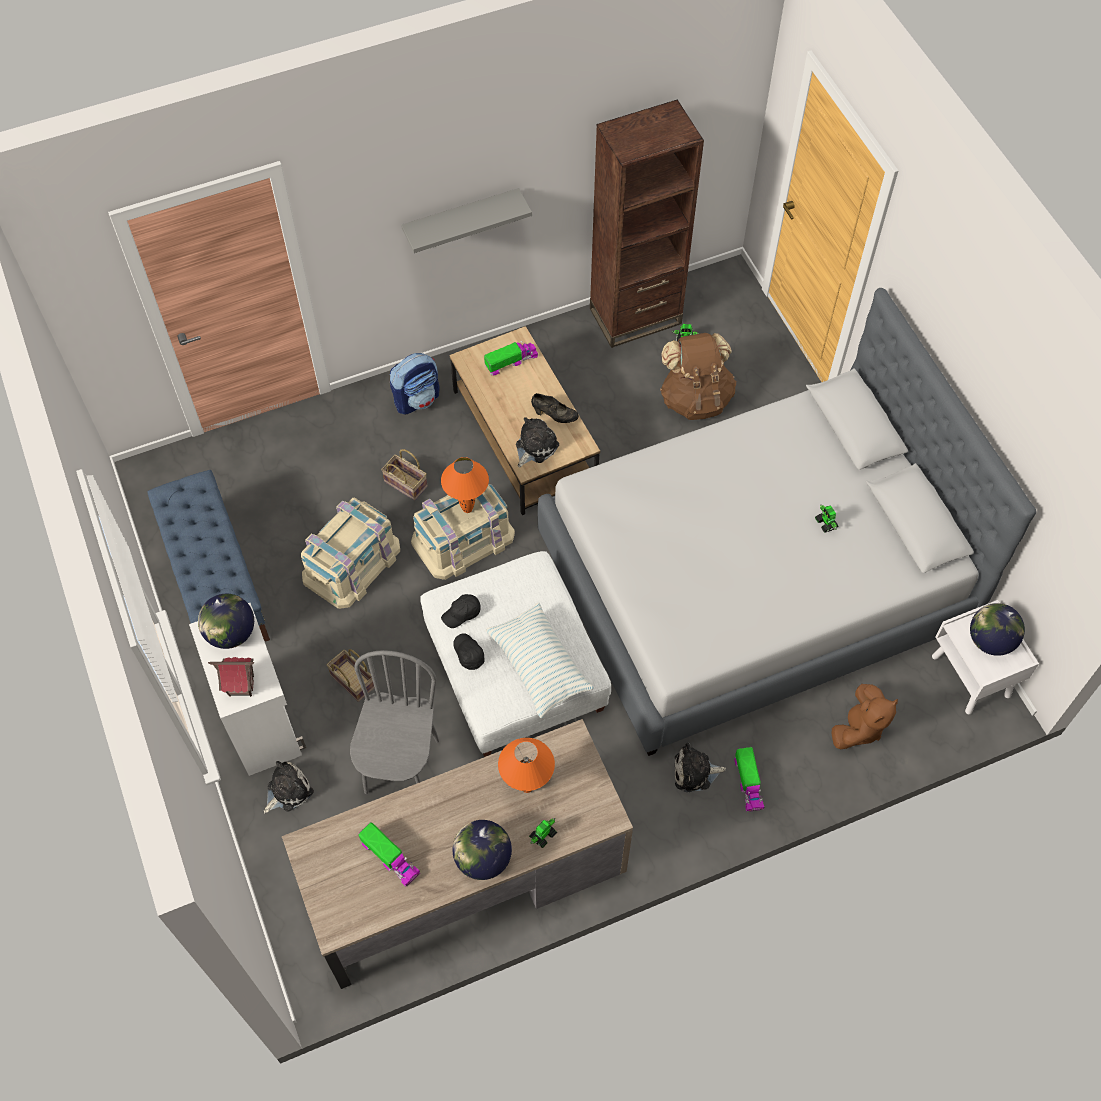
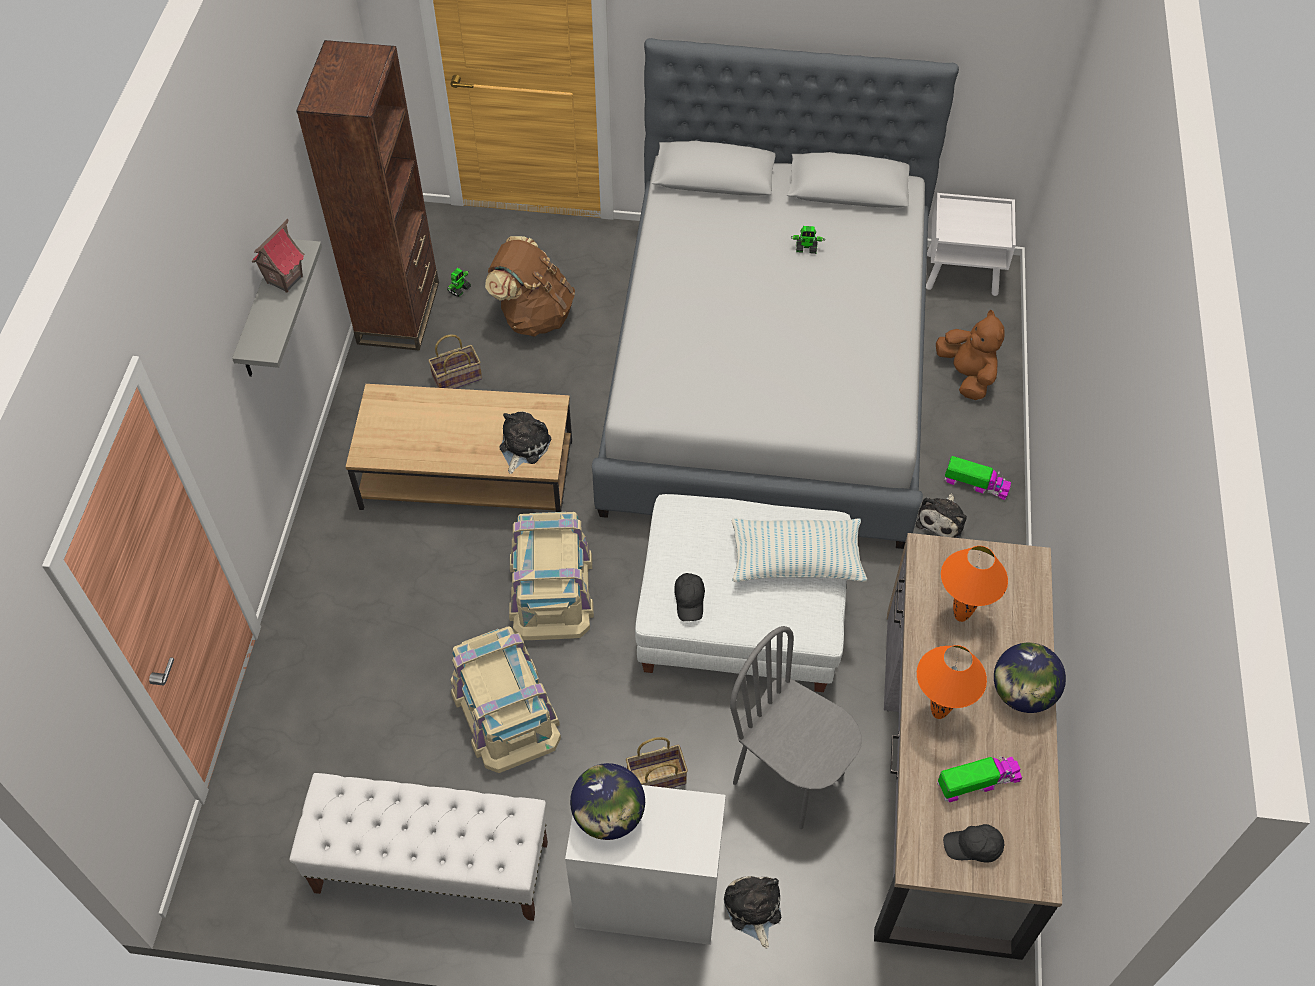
camera: 60 degrees left, 5 degrees down
blue bench [147,470,270,641] -> white bench [290,773,548,921]
toy house [208,657,254,697] -> toy house moved to [251,218,305,293]
basket [381,449,428,501] -> basket moved to [428,334,482,389]
backpack [390,353,439,414] -> none
orange table lamp [441,457,489,513] -> orange table lamp moved to [917,645,987,719]
black cap [453,633,485,670] -> black cap moved to [943,824,1004,863]
toy truck [484,341,538,376] -> none
plush toy [516,417,559,467] -> plush toy turned 45 degrees clockwise [499,411,551,474]
toy robot [529,818,557,848] -> none
black shoe [531,393,579,423] -> none
globe [970,603,1025,656] -> none

